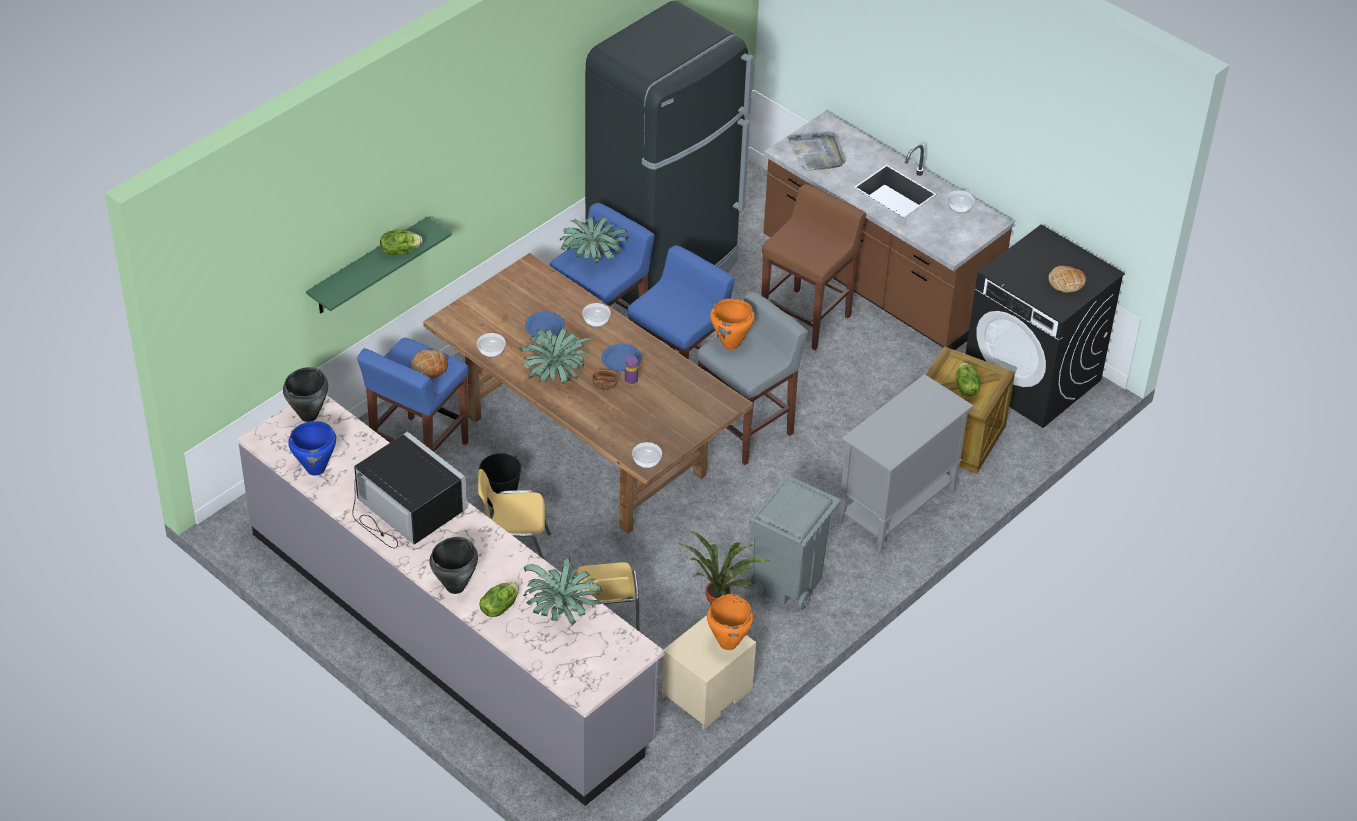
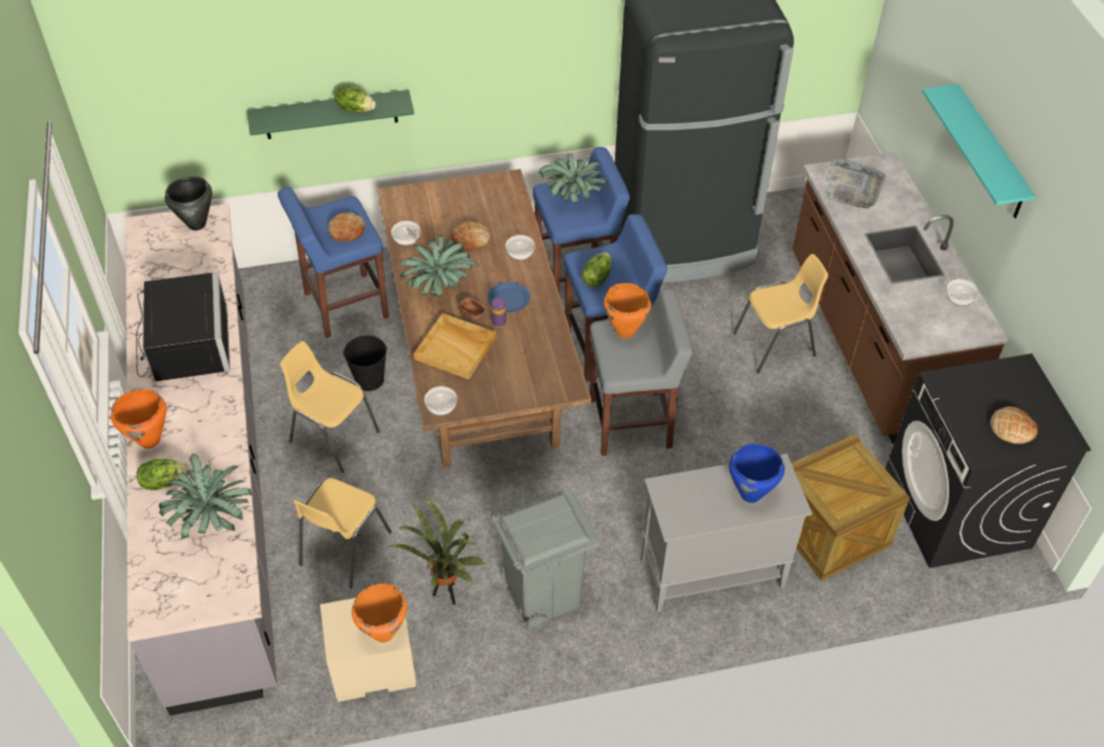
camera: 35 degrees right, 5 degrees up
blue cooking pot [288,421,336,476] -> blue cooking pot moved to [729,444,785,503]
black cooking pot [429,537,478,594] -> orange cooking pot [111,389,167,448]
blue plate [525,311,565,338] -> bread [451,221,490,251]
brown stool [761,184,866,350] -> yellow chair [733,254,828,373]
lettuce [956,363,981,397] -> lettuce moved to [581,252,611,286]
none -> beige tray [414,313,496,379]
none -> turquoise shelf [922,84,1036,218]

